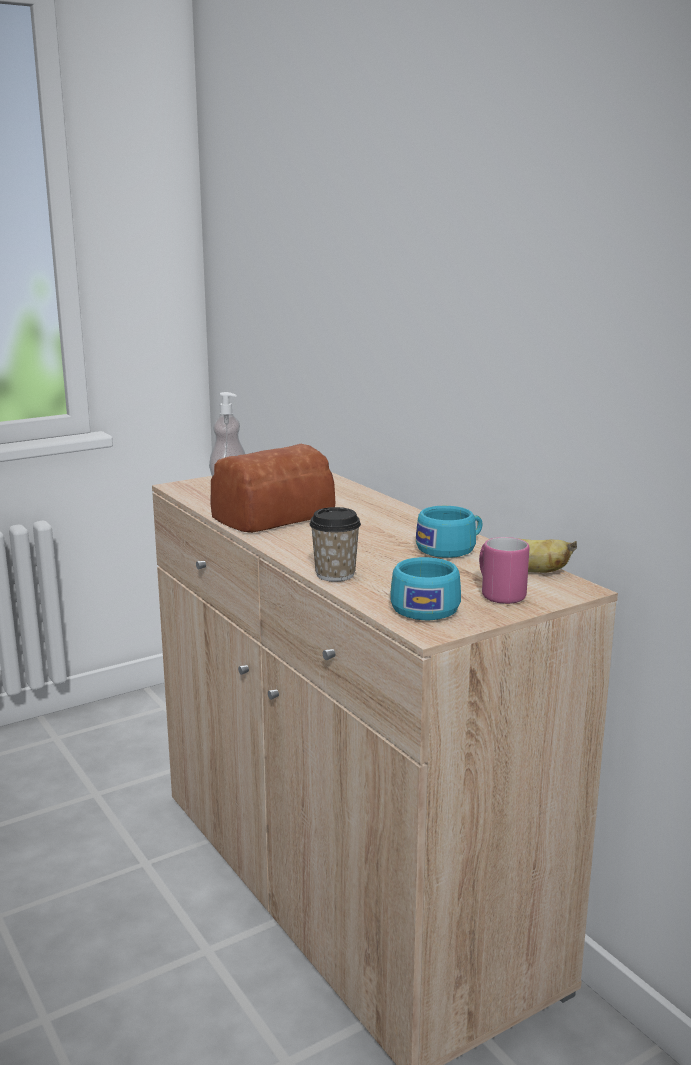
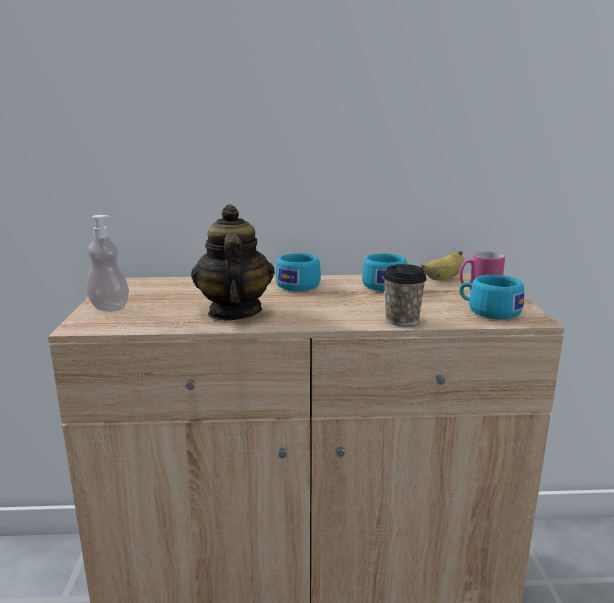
camera: 60 degrees left, 0 degrees up
bread [211,444,335,533] -> teapot [191,204,275,320]
none -> turquoise cup [276,253,321,291]

